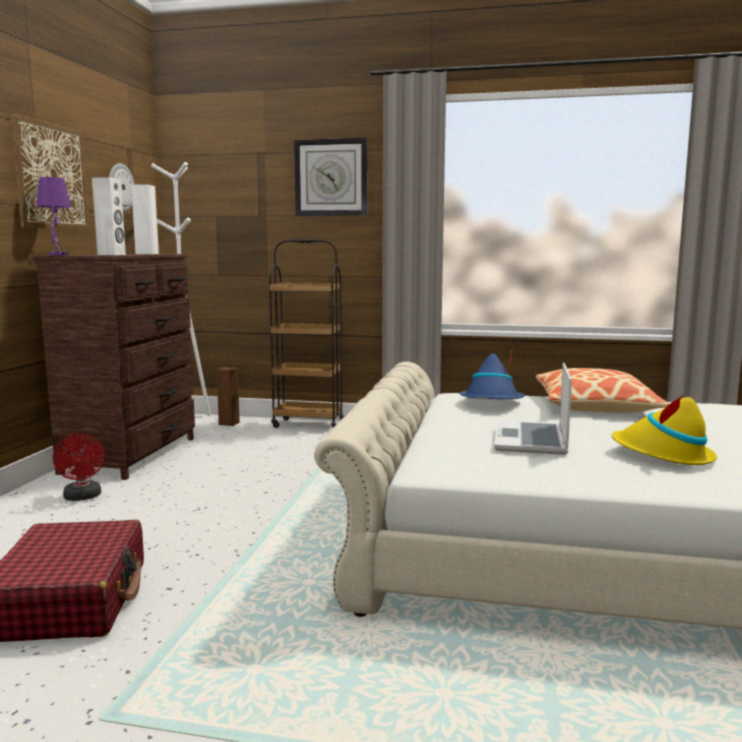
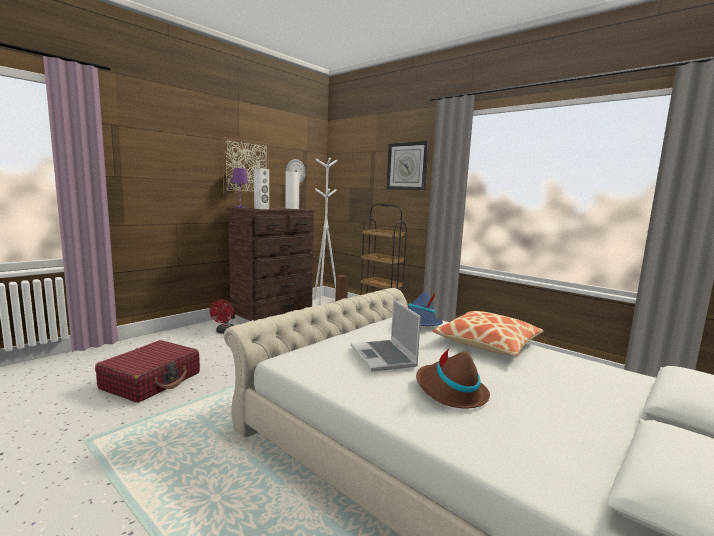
camera: 30 degrees right, 0 degrees up
laptop [494,363,572,455] -> laptop turned 60 degrees counterclockwise [351,299,421,372]
yellow hat [612,395,717,465] -> brown hat [416,349,490,408]

